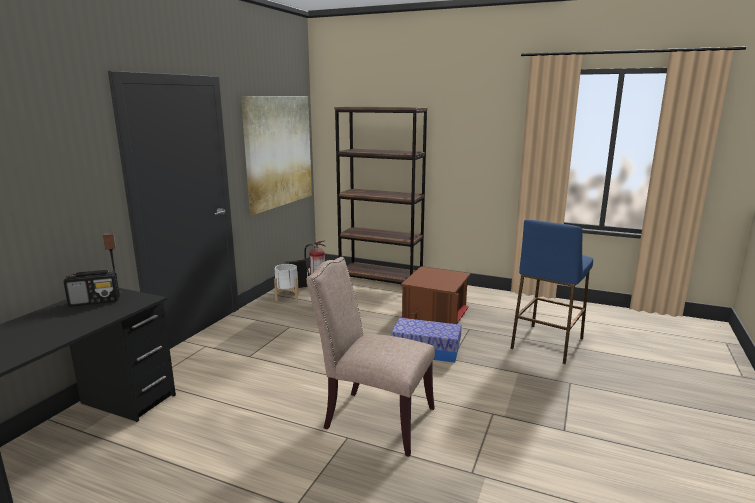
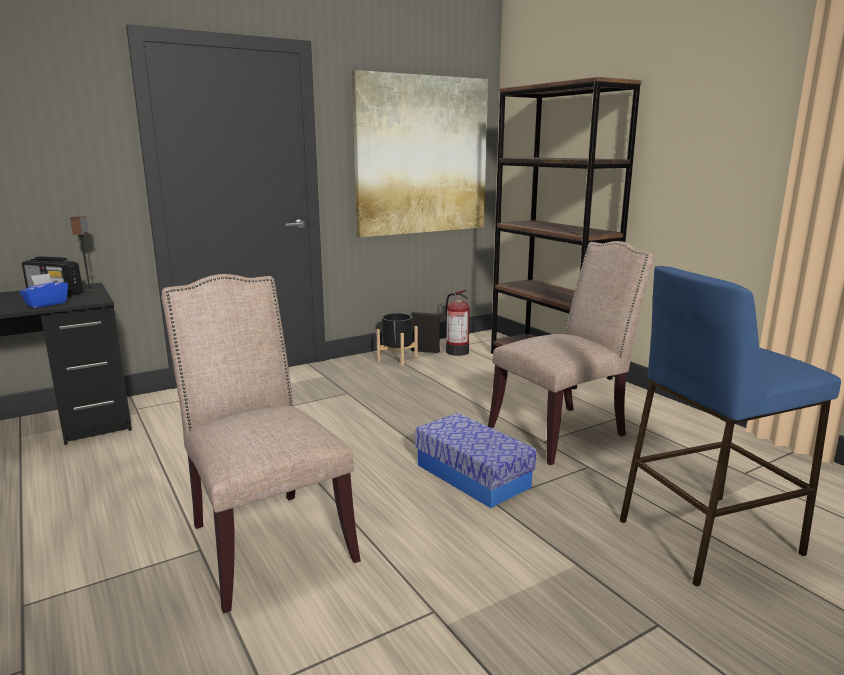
camera: 35 degrees right, 0 degrees up
white planter [274,264,299,301] -> black planter [376,313,418,366]
brown storage box [401,266,470,324] -> beige chair [488,241,655,465]
none -> blue tissue box [19,273,68,308]

